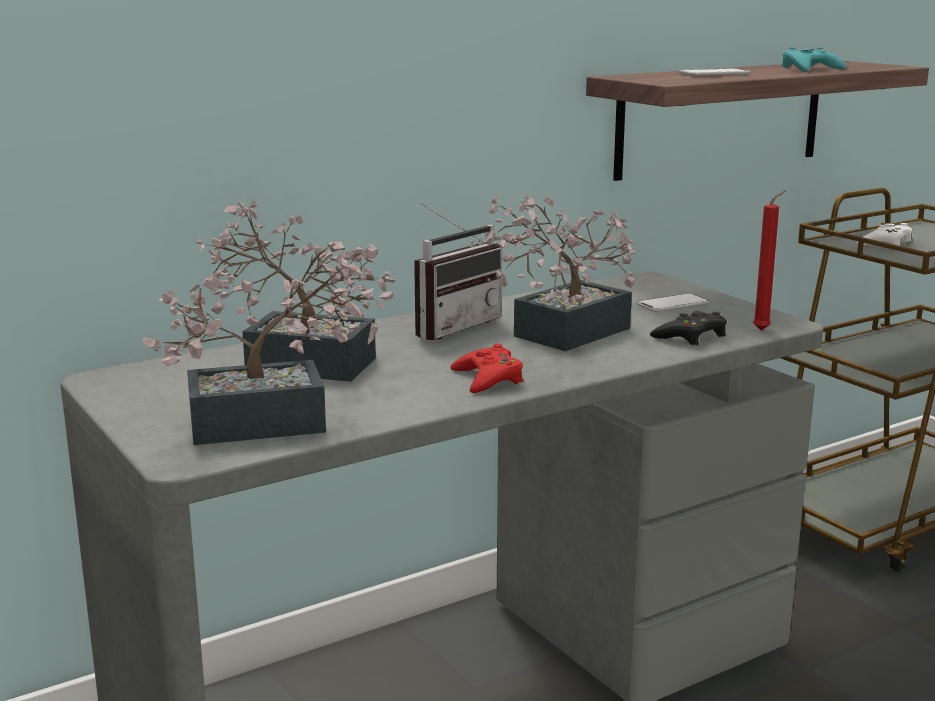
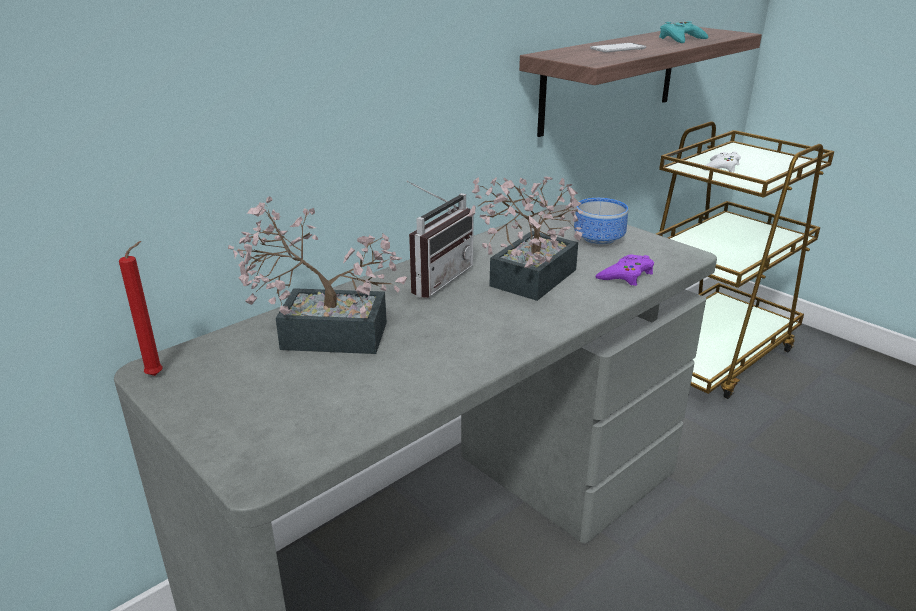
camera: 10 degrees left, 10 degrees up
potted plant [143,241,378,445] -> none
red game controller [450,344,523,393] -> none
phone [636,293,710,312] -> bowl [574,198,628,246]
black game controller [650,311,727,345] -> purple game controller [595,255,654,286]
red candle [753,190,785,330] -> red candle moved to [119,241,163,376]

